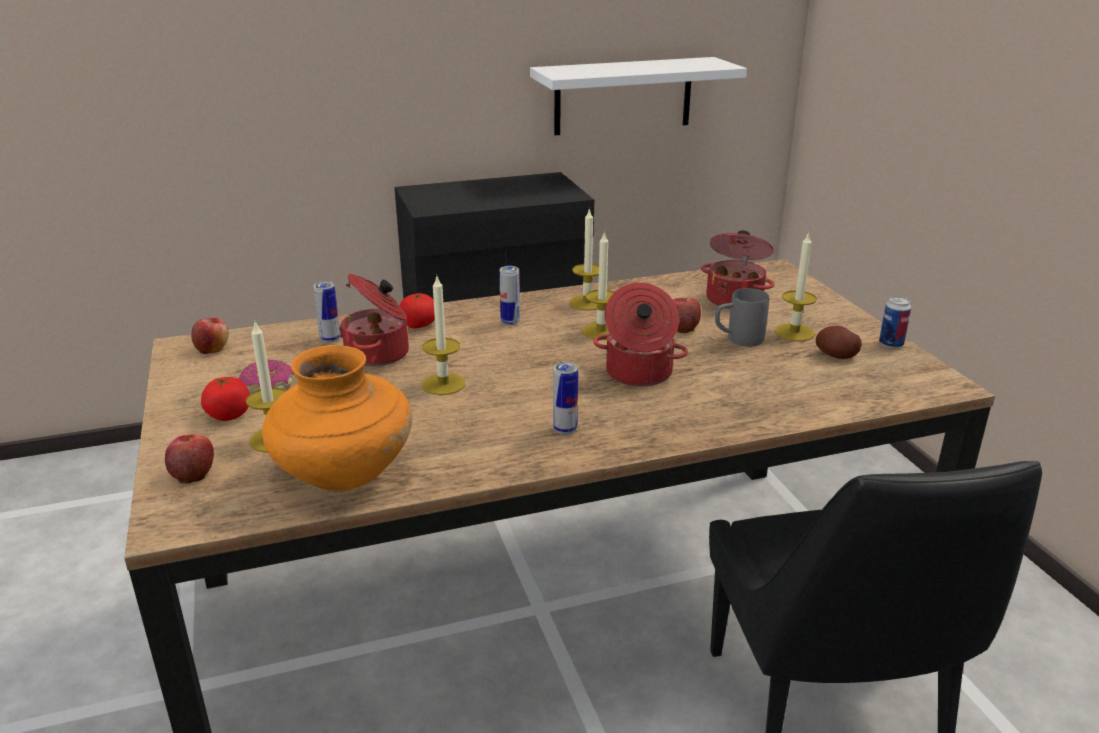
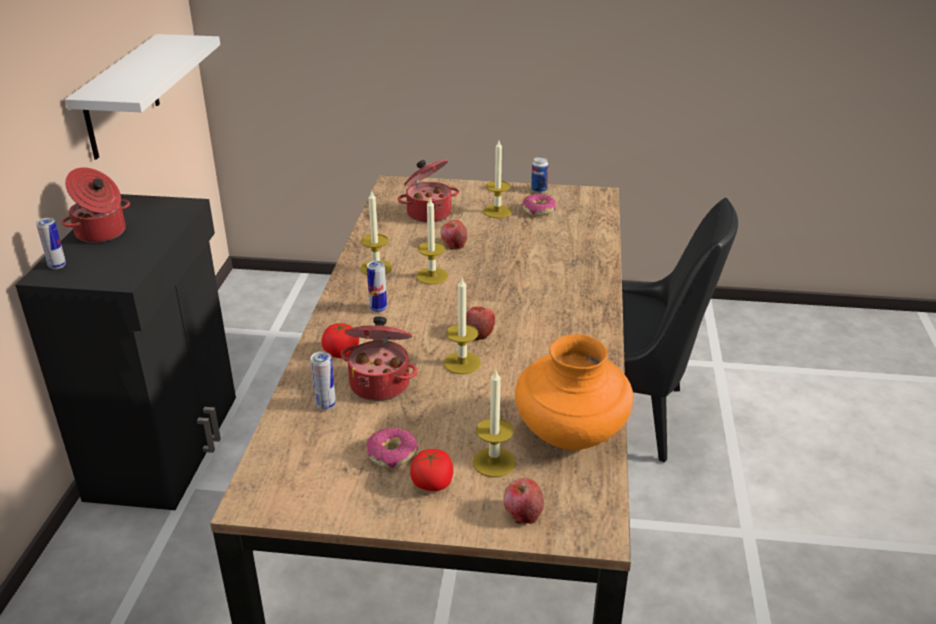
camera: 65 degrees left, 5 degrees up
apple [191,318,229,354] -> apple moved to [466,307,495,340]
can [553,362,578,435] -> can moved to [36,218,66,269]
cooking pot [594,283,688,387] -> cooking pot moved to [61,167,130,243]
grey mug [715,288,769,346] -> none
potato [816,326,862,359] -> donut [522,194,556,216]

